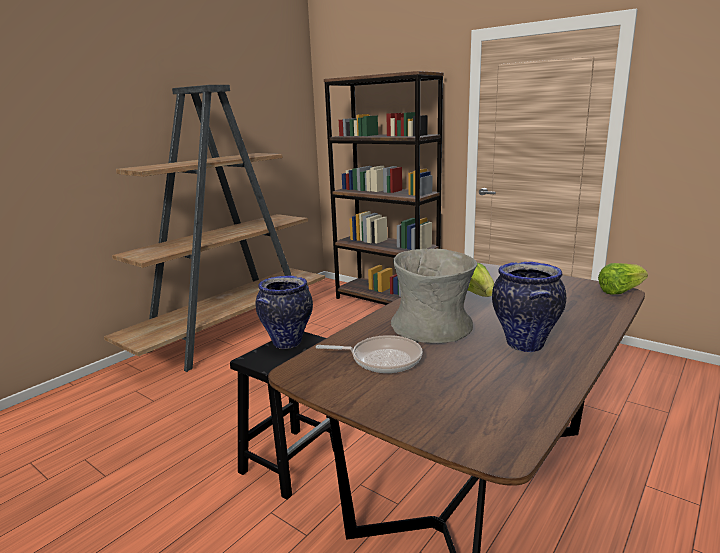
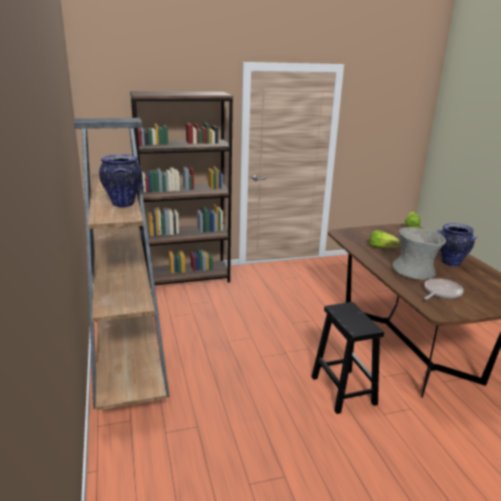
camera: 55 degrees left, 5 degrees up
vase [256,276,313,349] -> vase moved to [99,155,142,207]

